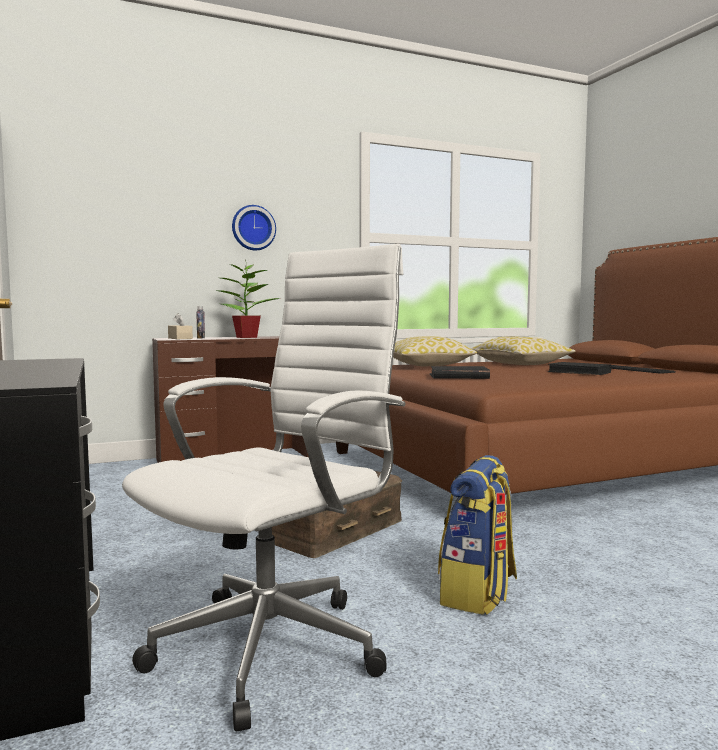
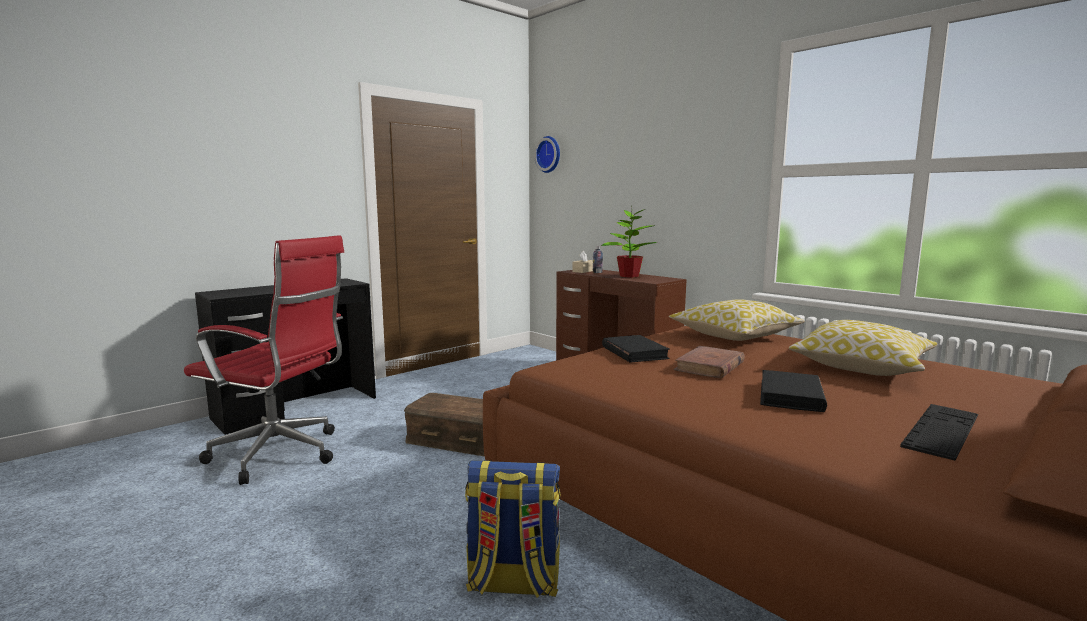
camera: 70 degrees right, 5 degrees up
white office chair [122,244,406,731] -> red office chair [184,235,344,485]
wall clock [232,205,276,250] -> wall clock moved to [534,136,560,173]
backpack [438,455,517,615] -> backpack moved to [465,460,561,598]
none -> brown book [674,346,745,378]

